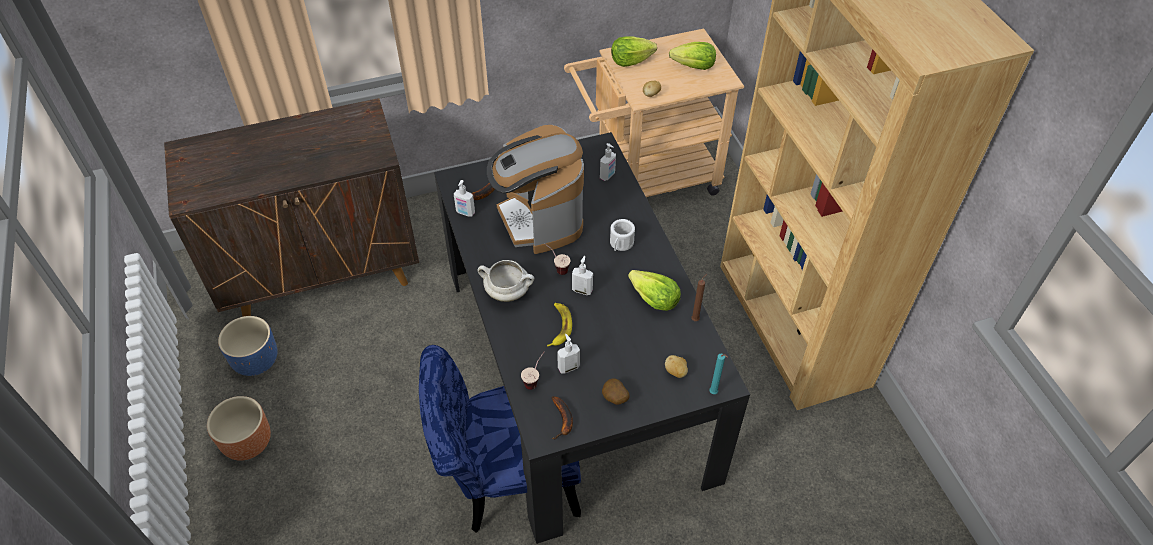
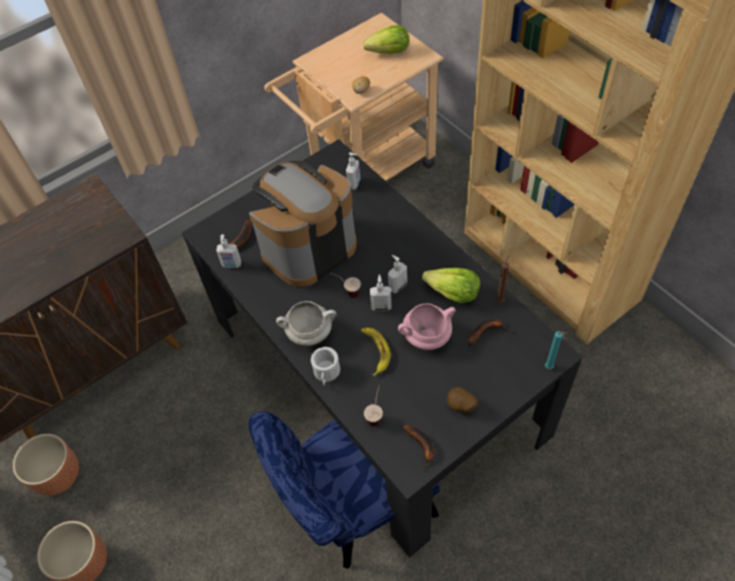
camera: 15 degrees left, 5 degrees up
blue planter [218,316,277,376] -> brown planter [13,434,79,496]
coffee machine [487,125,584,254] -> coffee machine turned 90 degrees clockwise [249,161,357,287]
soap dispenser [557,334,580,373] -> soap dispenser moved to [388,255,407,294]
white mug [610,219,635,251] -> white mug moved to [311,347,340,386]
lettuce [611,36,657,67] -> none
potato [665,355,688,378] -> none
none -> pink cooking pot [398,303,456,350]
none -> banana [468,319,511,346]

